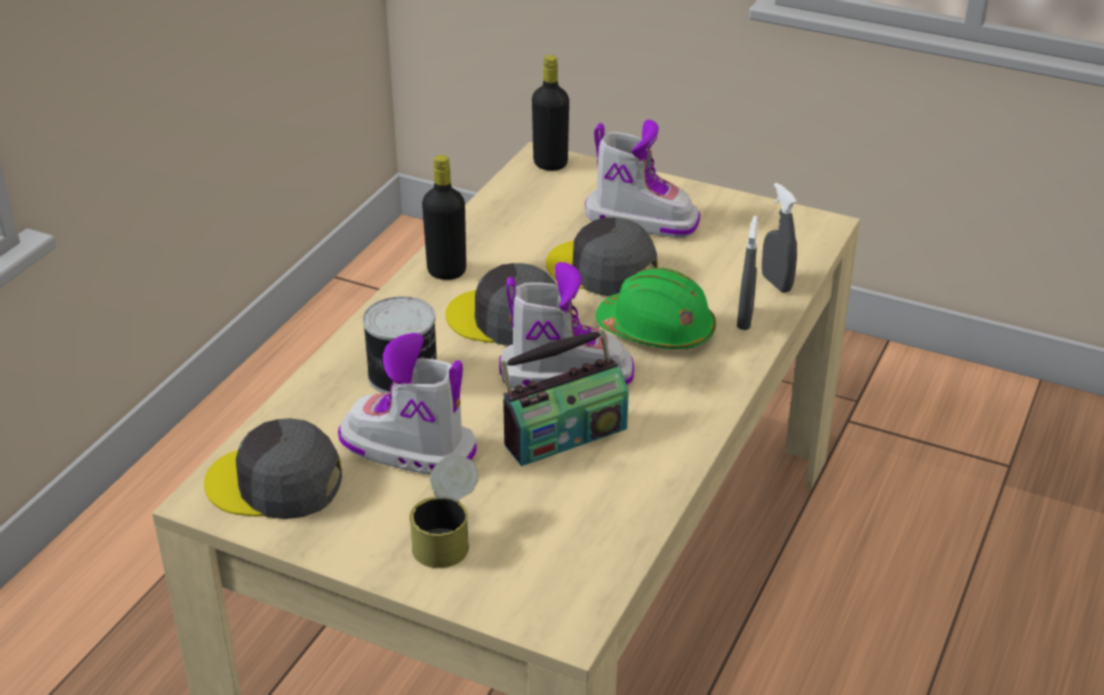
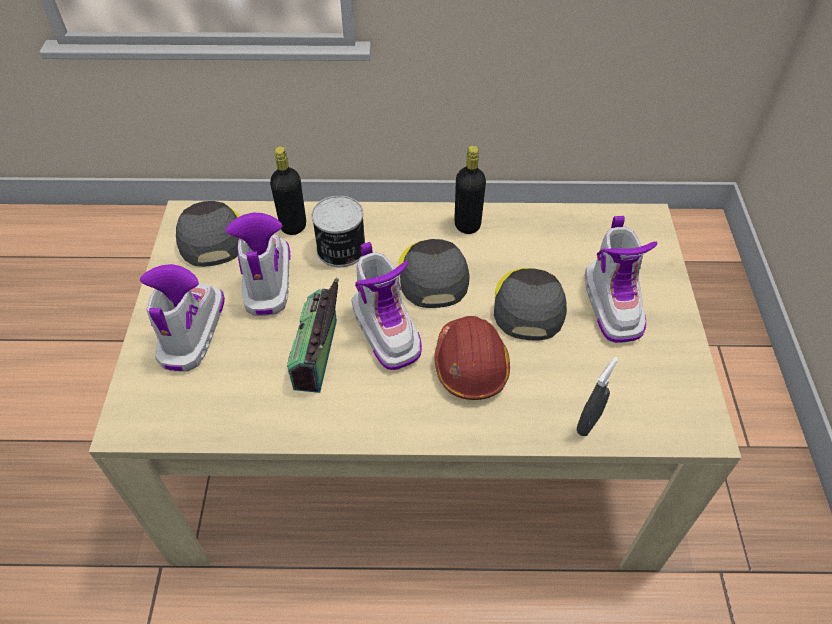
camera: 65 degrees right, 15 degrees up
can [409,455,478,568] -> boot [140,264,225,372]
radio [501,329,629,466] -> radio turned 60 degrees clockwise [287,278,339,393]
black bottle [532,55,569,171] -> black bottle moved to [270,146,306,235]
green hard hat [596,268,716,350] -> red hard hat [434,316,510,400]
grey spray bottle [737,216,758,330] -> none

